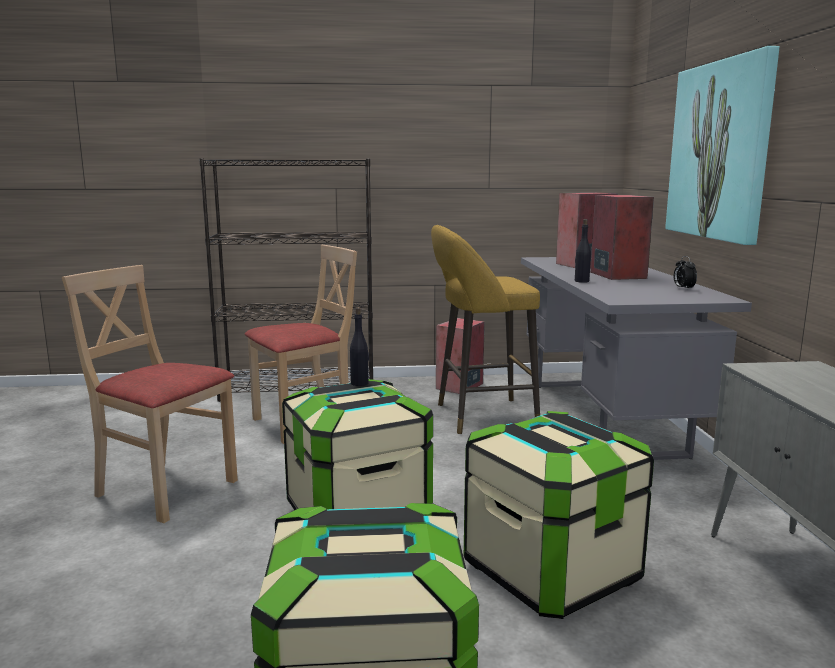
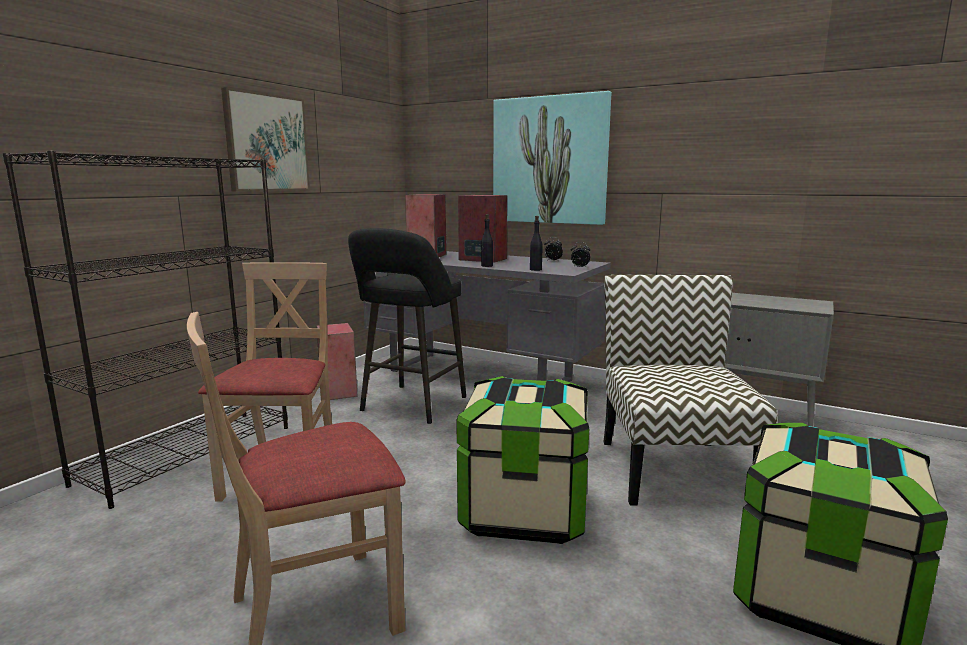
camera: 55 degrees left, 0 degrees up
black bottle [350,307,369,386] -> black bottle moved to [530,216,543,271]
yellow stool [431,225,540,434] -> black stool [348,228,466,424]
storage box [464,411,654,619] -> chair [604,275,777,505]
none -> picture [221,87,310,191]
none -> alarm clock [571,242,590,268]

